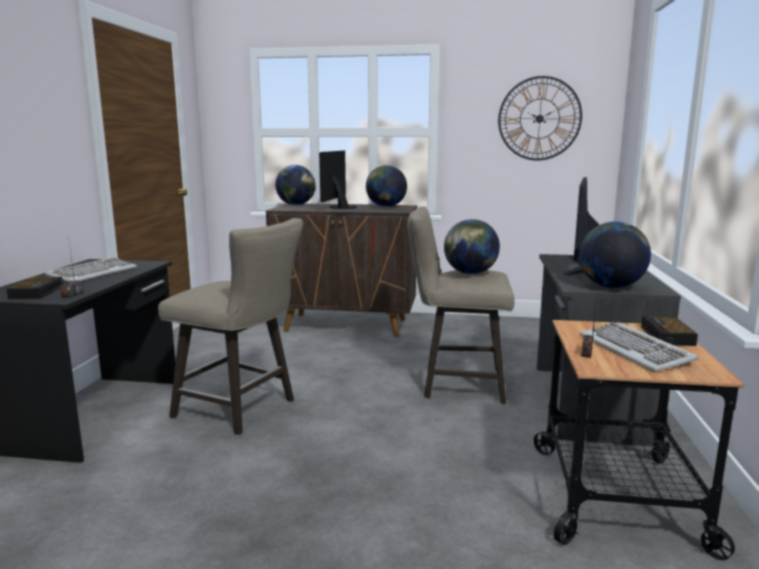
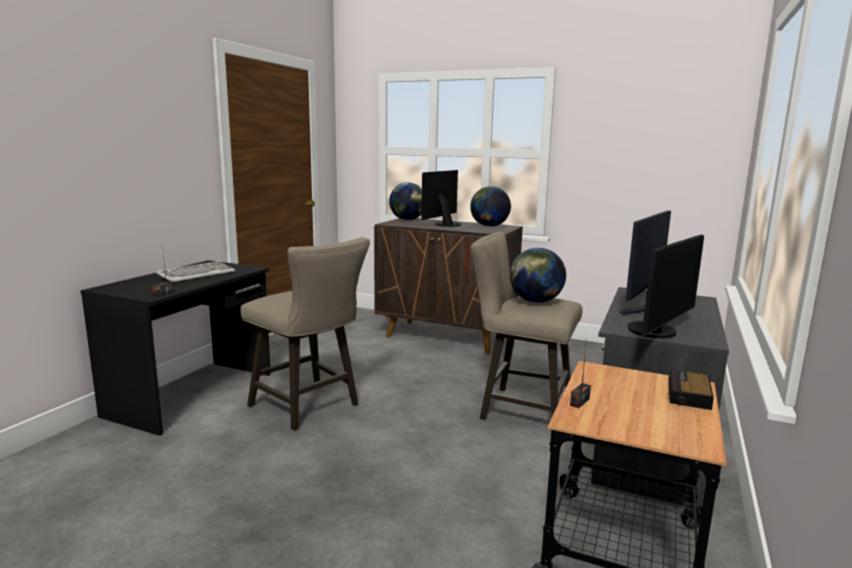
camera: 15 degrees right, 0 degrees up
alarm clock [6,277,63,299] -> none
wall clock [498,76,582,160] -> none
globe [579,222,651,288] -> monitor [627,234,704,338]
keyboard [580,322,699,372] -> none

